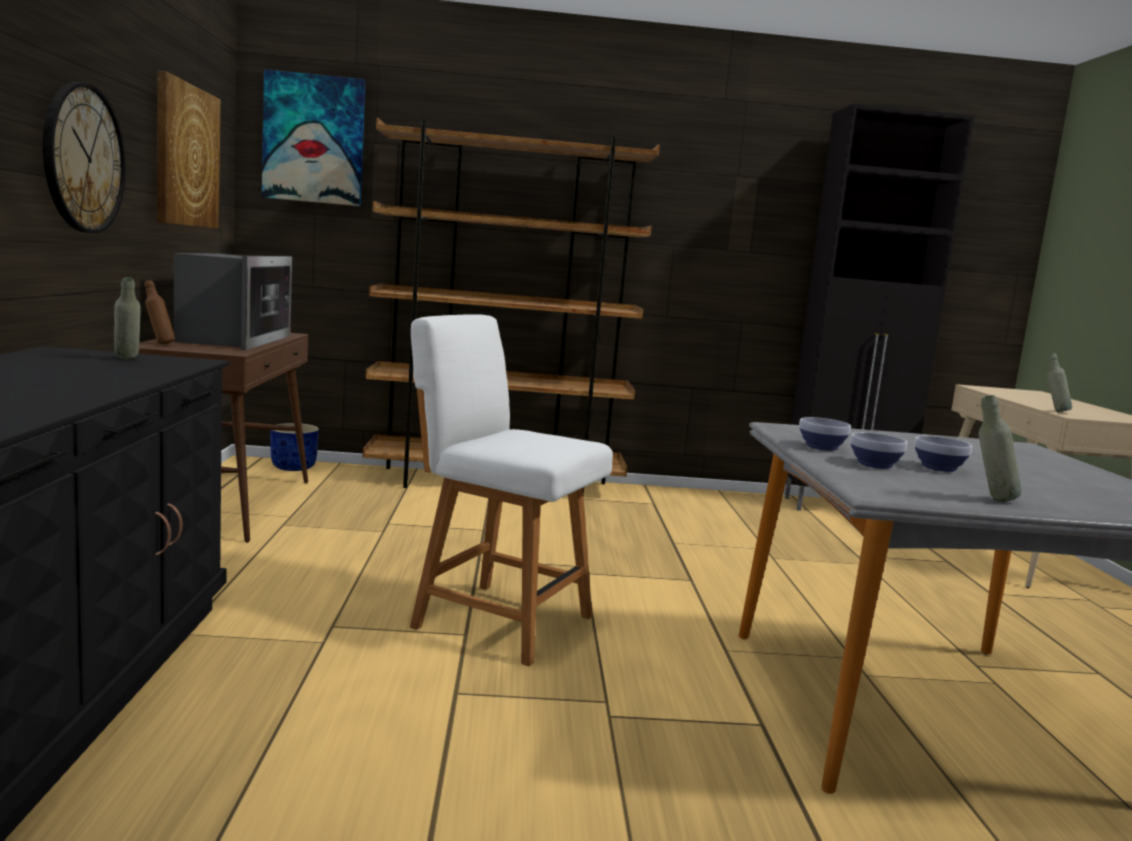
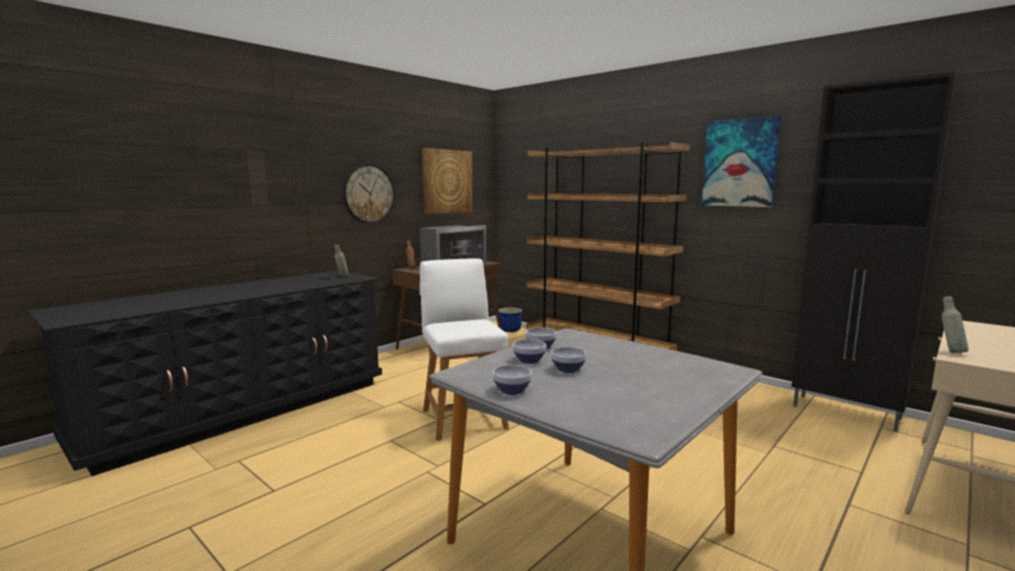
camera: 45 degrees right, 0 degrees up
picture [262,69,366,206] -> picture moved to [702,116,781,207]
grey bottle [979,395,1021,502] -> bowl [492,365,532,395]

